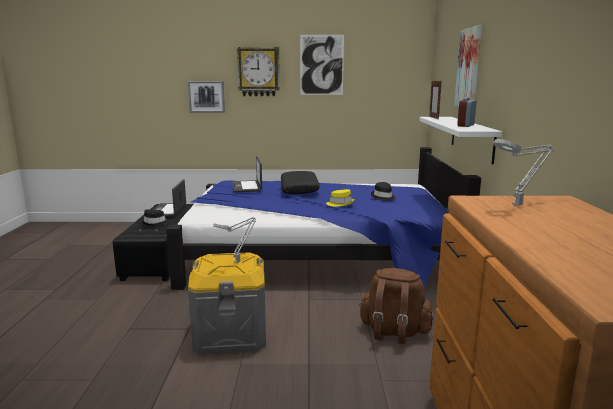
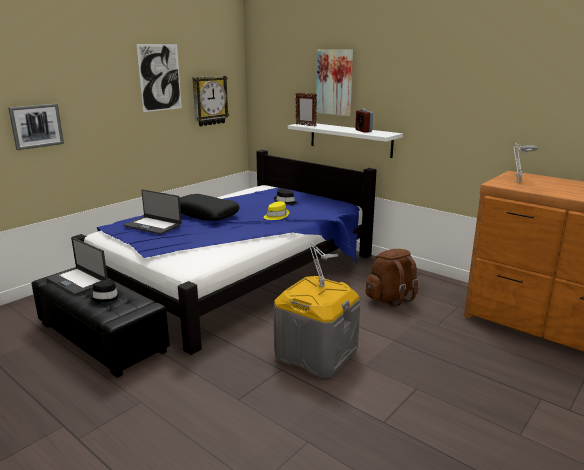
camera: 50 degrees left, 5 degrees up
wall clock [237,47,280,96] -> wall clock moved to [192,76,229,126]

